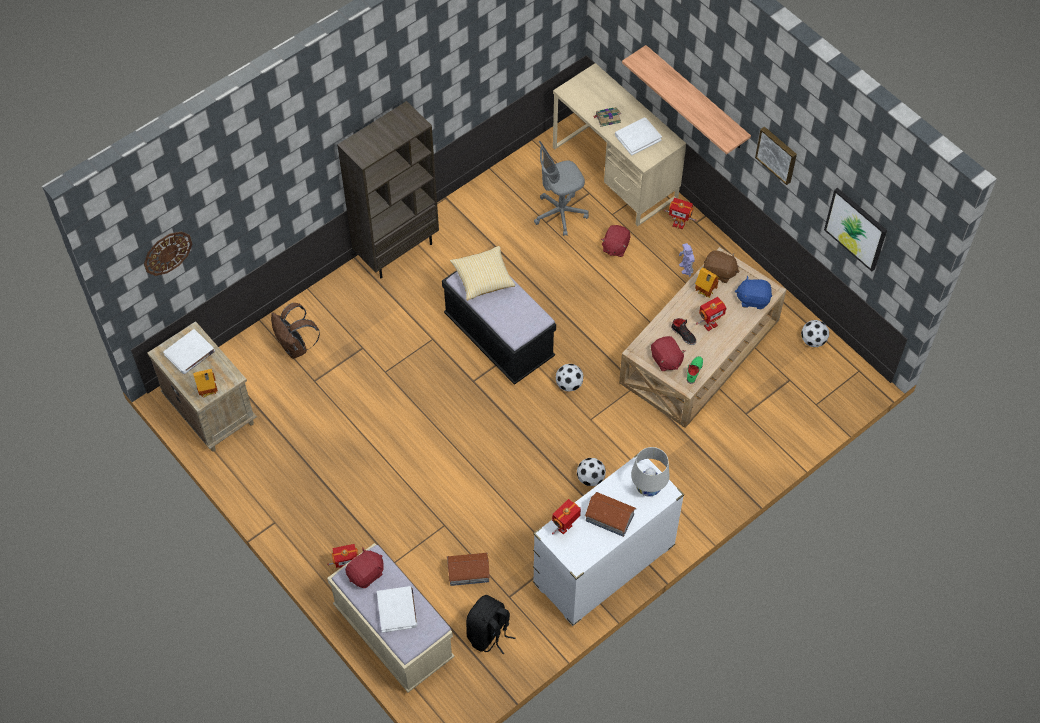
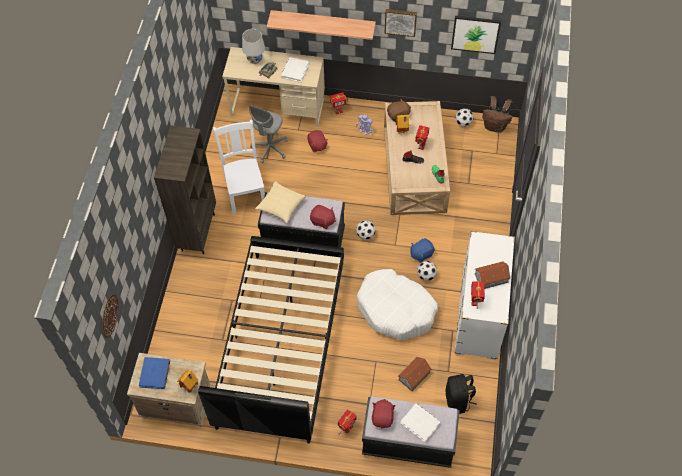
camera: 40 degrees left, 0 degrees up
white book [163,329,215,374] -> blue book [139,357,170,389]
brown backpack [271,303,320,358] -> brown backpack moved to [482,96,513,133]
beige bench [327,543,455,692] -> black bench [362,397,460,468]
white table lamp [631,447,670,497] -> white table lamp moved to [242,29,265,64]
red plush toy [651,336,685,371] -> red plush toy moved to [310,205,336,229]
blue plush toy [735,276,772,309] -> blue plush toy moved to [410,238,435,263]
none -> black bed [198,236,344,444]
none -> white chair [213,120,265,214]
none -> white dog bed [357,269,438,340]

